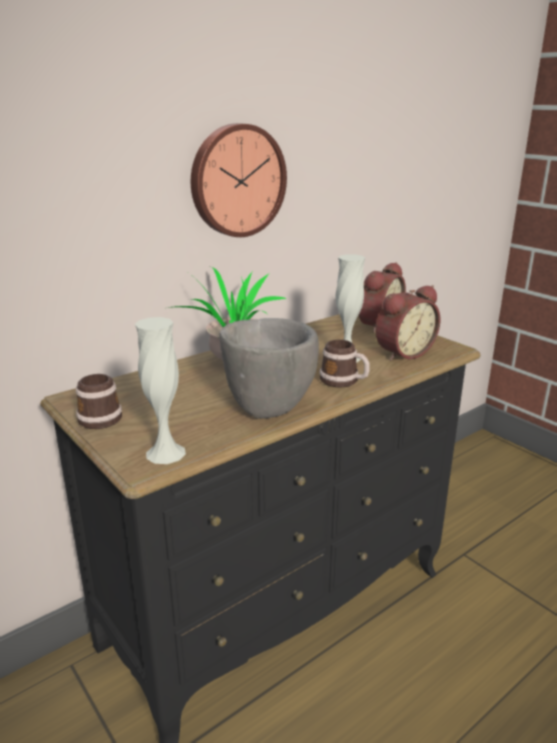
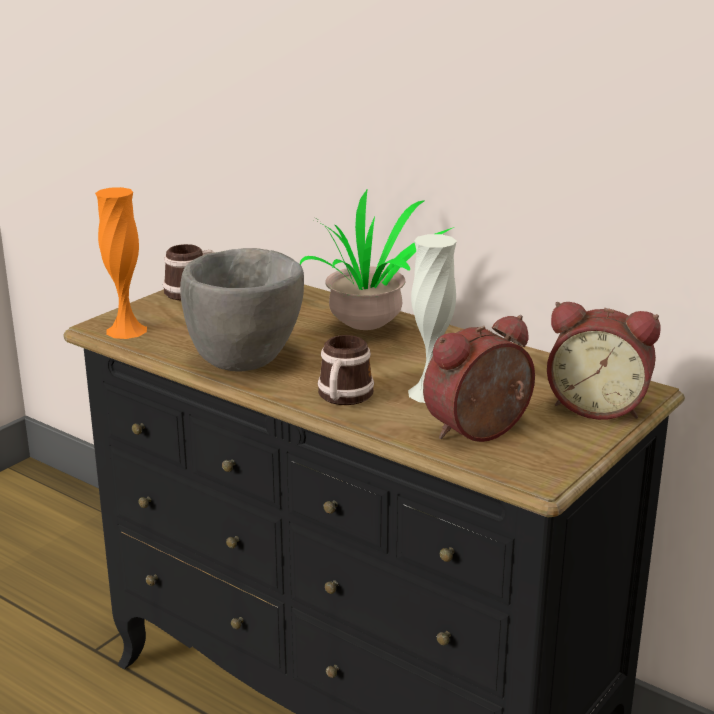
camera: 75 degrees right, 0 degrees up
white vase [135,317,186,464] -> orange vase [95,187,147,339]
wall clock [191,123,287,237] -> none
alarm clock [375,285,440,361] -> alarm clock turned 105 degrees clockwise [423,315,535,442]

